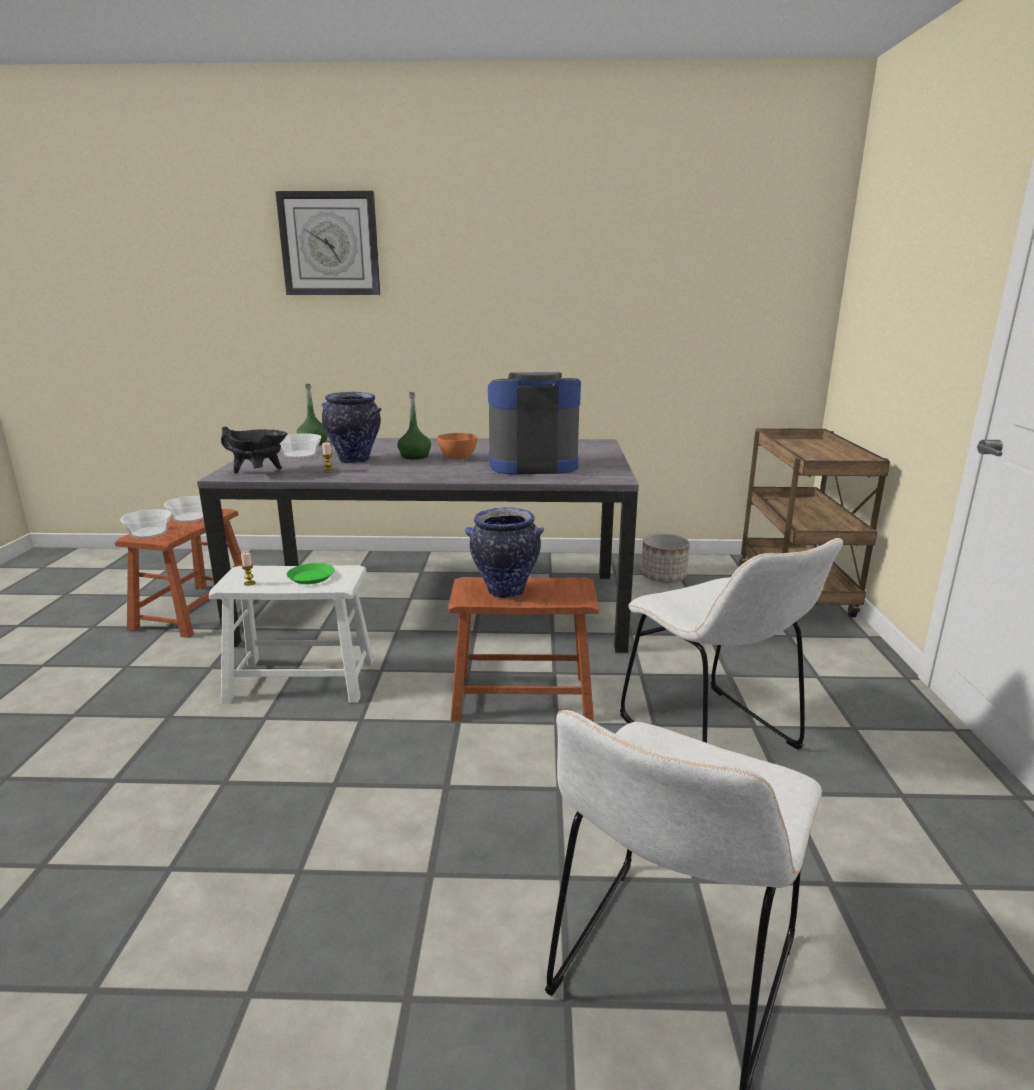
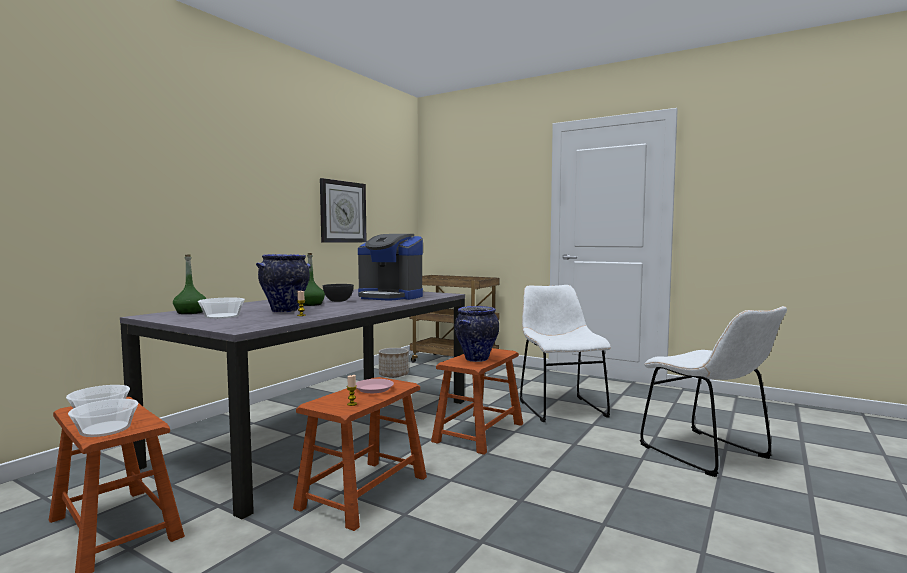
camera: 60 degrees left, 15 degrees down
white stool [209,565,374,703] -> brown stool [293,377,427,531]
black cooking pot [221,427,287,474] -> none
wall clock [275,191,380,295] -> wall clock moved to [320,178,367,243]
green plate [286,563,335,584] -> pink plate [356,379,394,393]
orange bowl [437,433,477,459] -> grey bowl [323,284,354,302]
coffee machine [488,372,581,474] -> coffee machine turned 90 degrees counterclockwise [358,234,423,301]
white chair [620,538,843,750] -> white chair turned 105 degrees counterclockwise [520,285,611,422]

